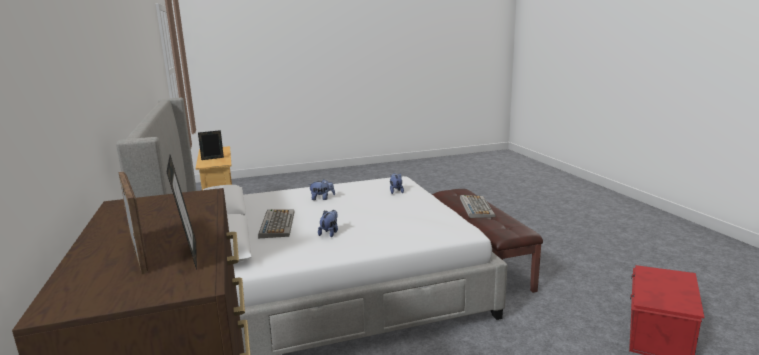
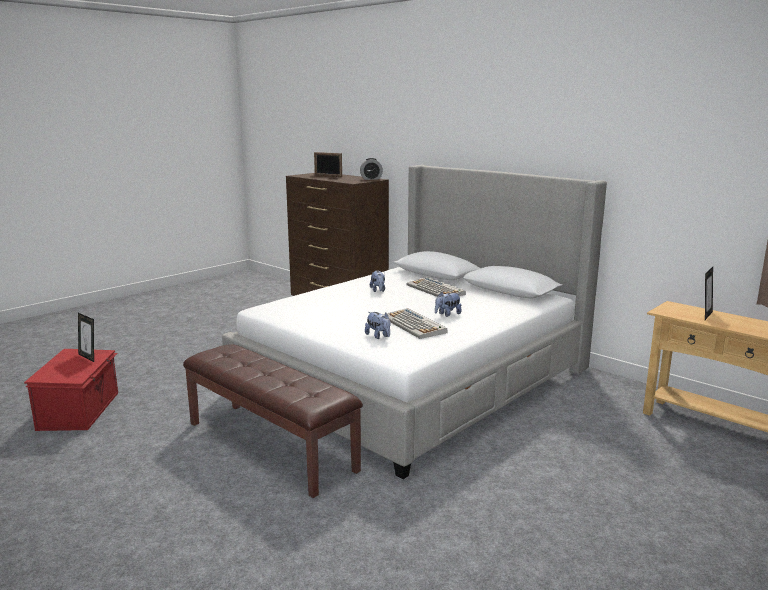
camera: 150 degrees right, 0 degrees up
picture frame [167,155,197,270] -> picture frame moved to [78,313,94,362]
keyboard [460,195,496,218] -> keyboard moved to [383,308,447,339]
none -> alarm clock [360,158,383,180]

